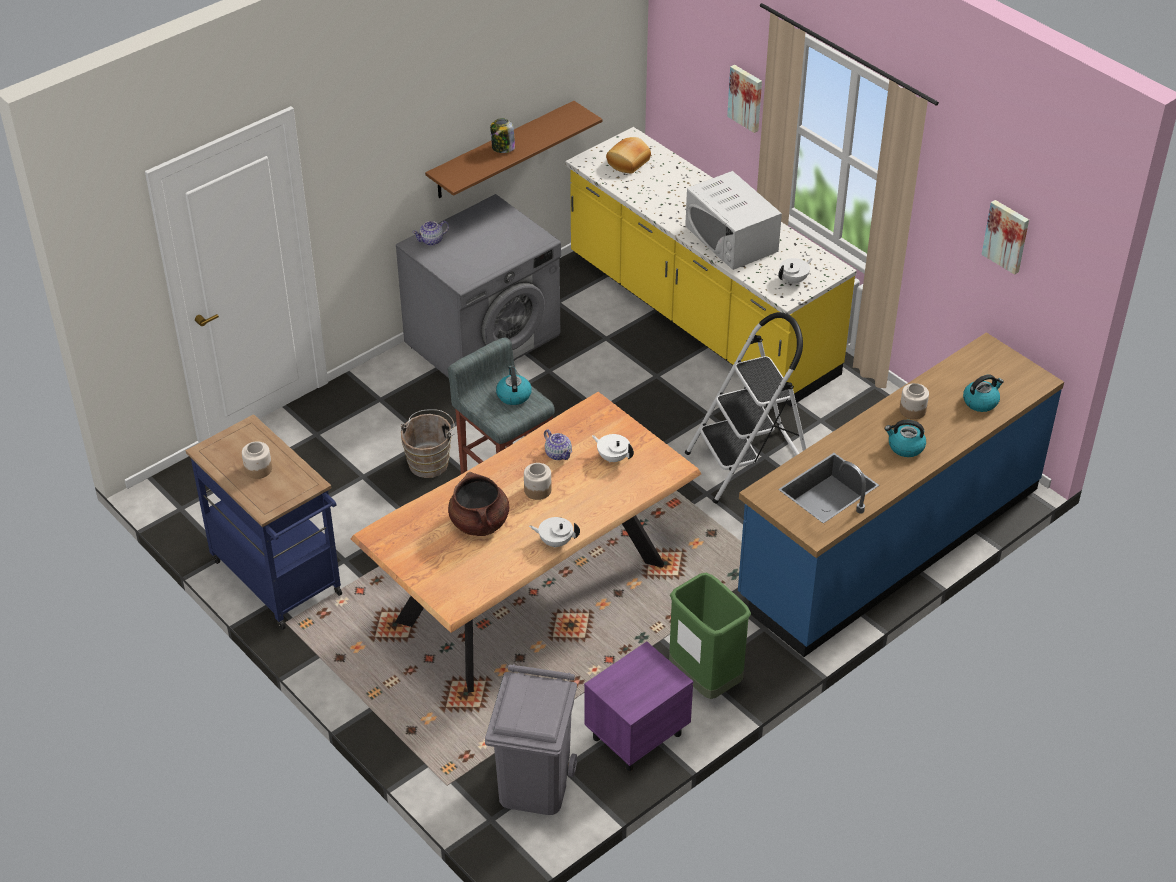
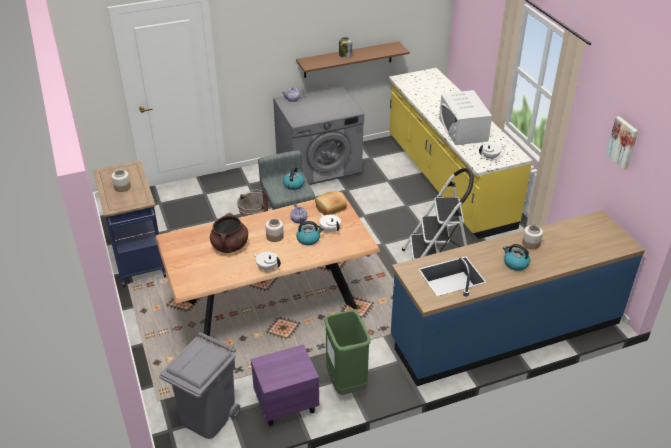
camera: 20 degrees right, 5 degrees down
bread [606,137,651,173] -> bread moved to [315,191,347,215]
picture [727,65,762,133] -> none
kettle [963,374,1004,412] -> kettle moved to [296,221,324,245]

